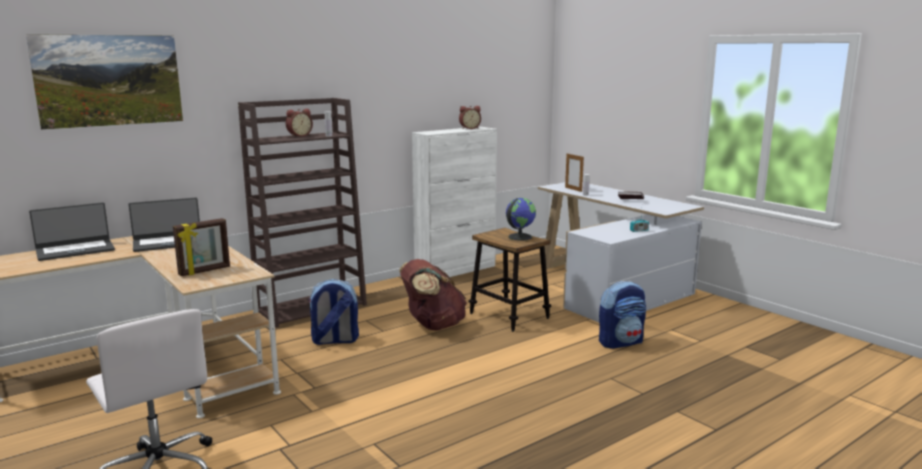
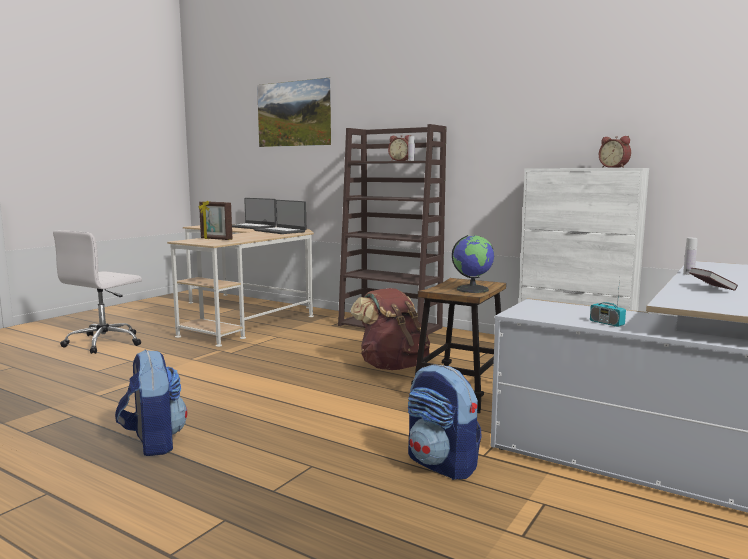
camera: 70 degrees right, 5 degrees down
backpack [308,279,359,345] -> backpack moved to [115,350,187,456]
picture frame [565,154,584,192] -> none

